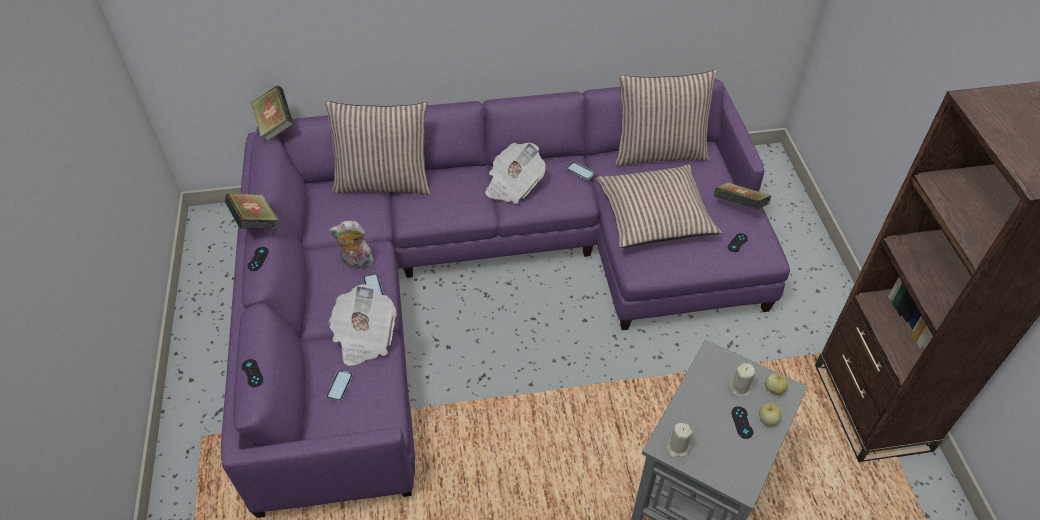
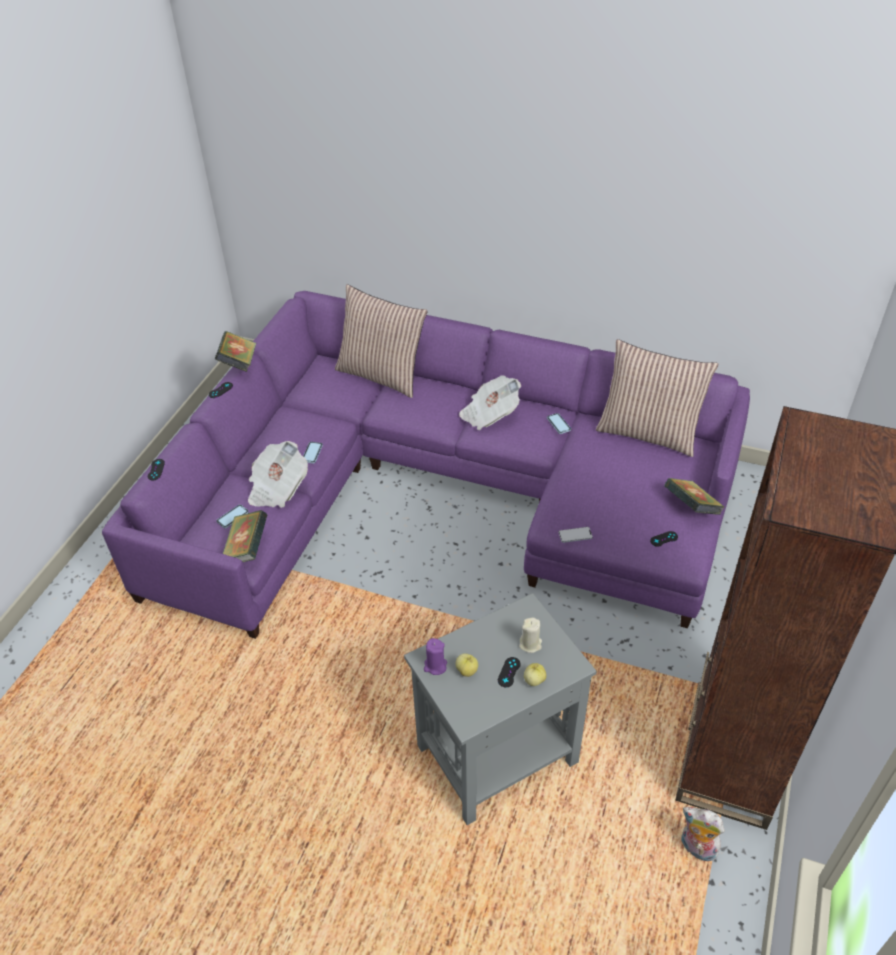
camera: 30 degrees right, 5 degrees down
book [251,86,294,141] -> book moved to [223,510,267,562]
plush toy [329,221,374,270] -> plush toy moved to [681,807,725,861]
pillow [596,164,721,248] -> none
beige candle [666,423,693,458] -> purple candle [424,638,447,675]
apple [765,374,788,395] -> apple moved to [456,653,478,677]
none -> phone [559,527,593,543]

